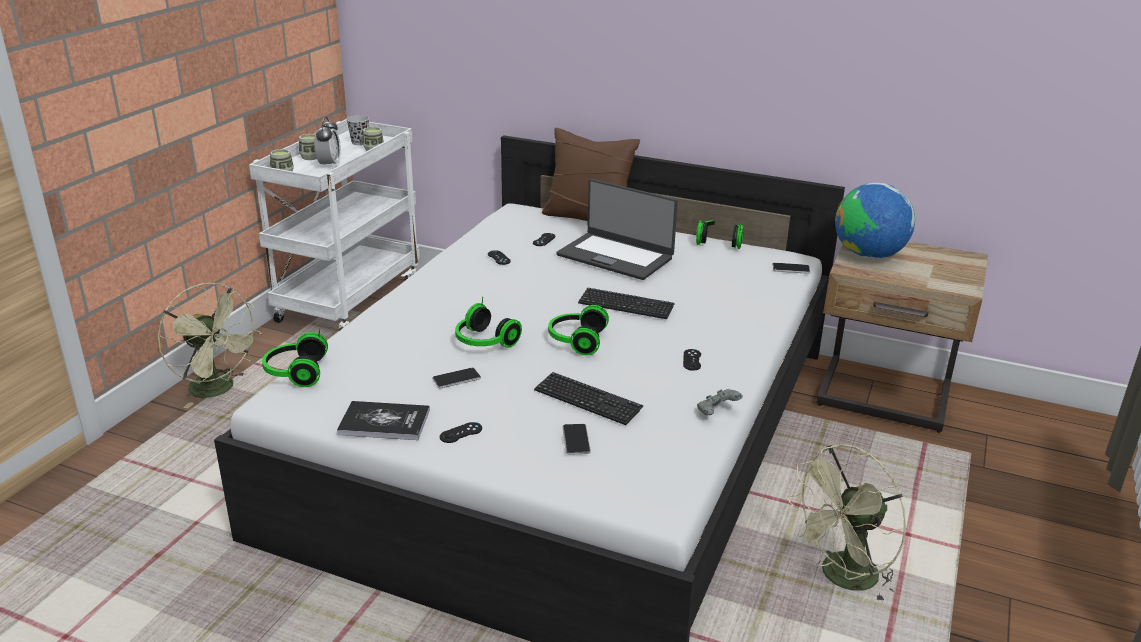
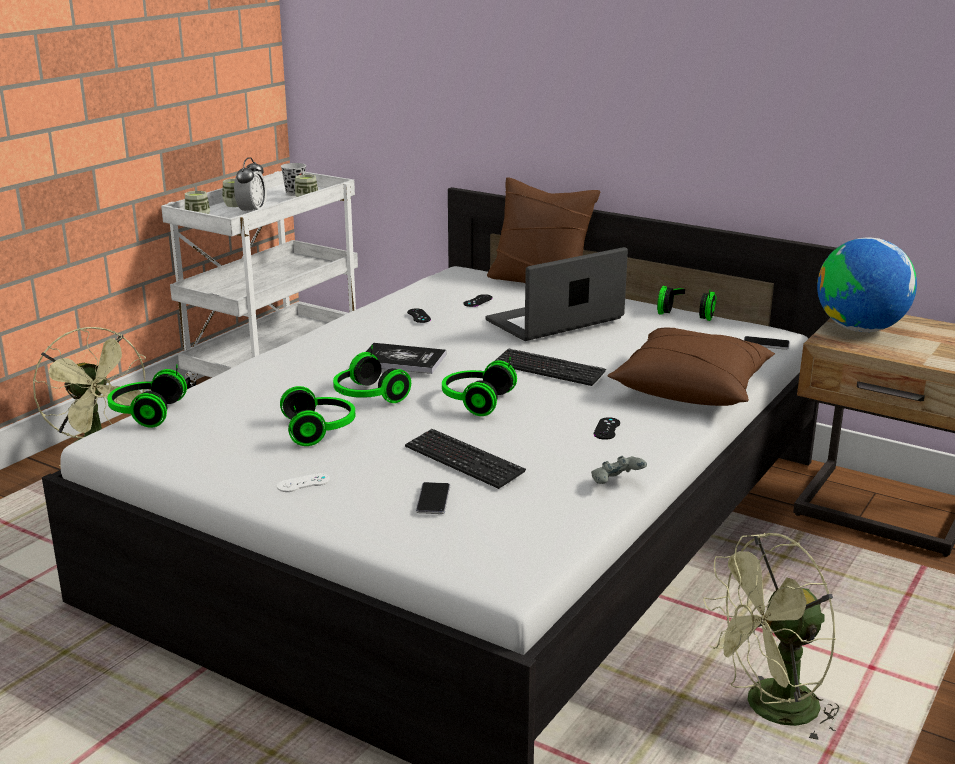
camera: 10 degrees right, 5 degrees down
book [337,401,430,440] -> book moved to [365,343,446,374]
phone [432,368,481,388] -> headphones [280,386,355,446]
black game controller [440,422,482,443] -> white game controller [277,473,330,492]
laptop [556,179,678,280] -> laptop turned 105 degrees clockwise [485,247,628,341]
none -> brown pillow [607,327,775,406]

